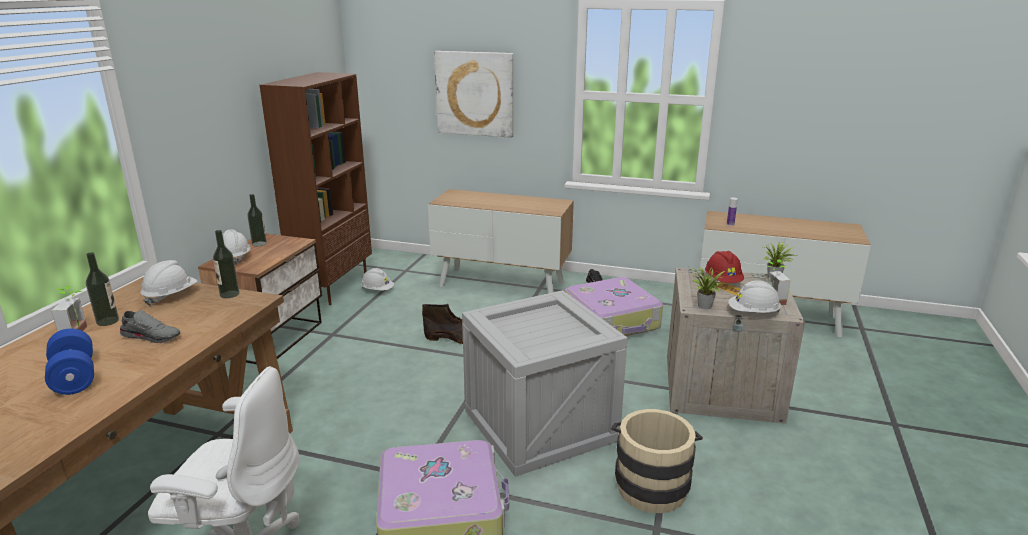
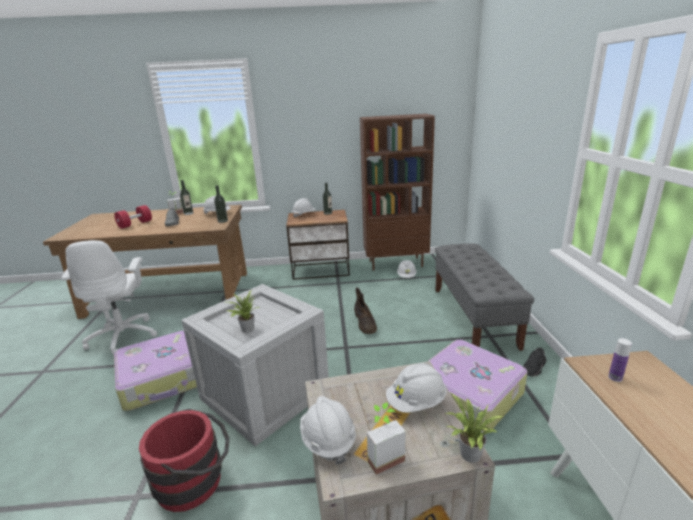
camera: 70 degrees right, 0 degrees up
blue dumbbell [45,328,94,395] -> red dumbbell [114,205,152,229]
cabinet [428,189,574,293] -> grey bench [435,243,534,351]
picture [434,51,514,138] -> none
beige bucket [611,409,703,513] -> red bucket [139,409,230,512]
potted plant [690,267,725,309] -> potted plant moved to [227,290,259,333]
red hard hat [705,251,744,283] -> white hard hat [386,363,447,413]

